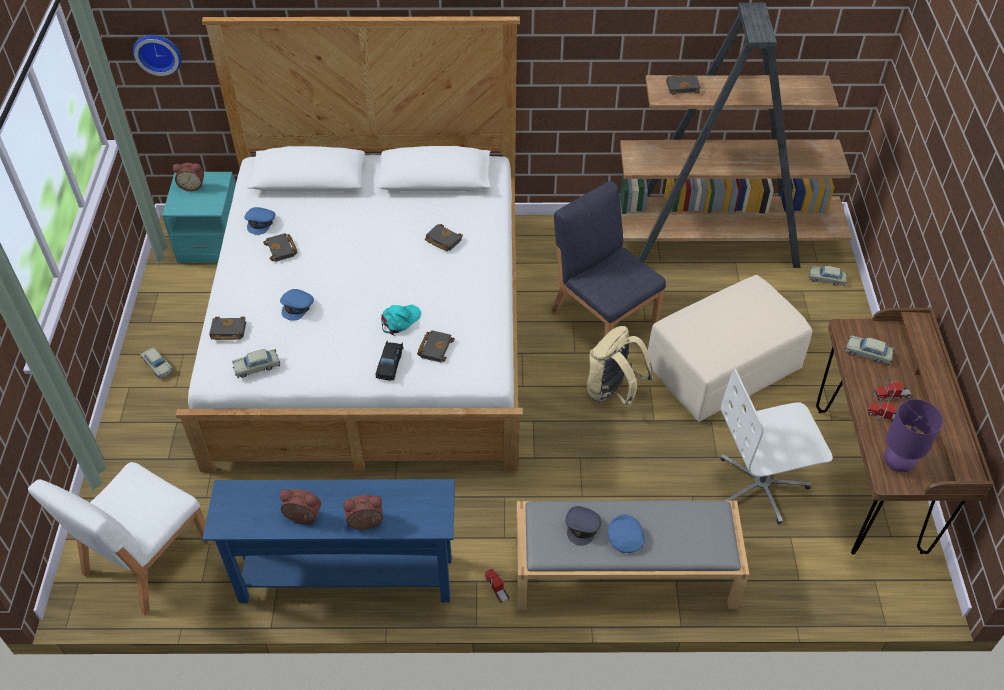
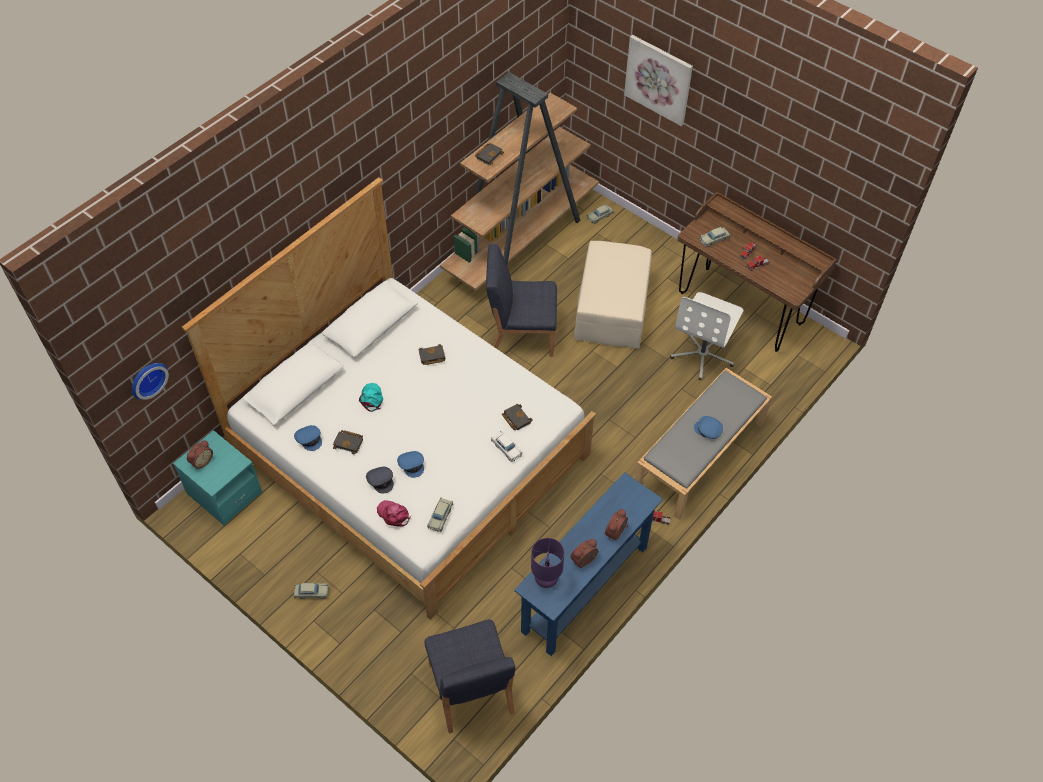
camera: 50 degrees left, 5 degrees up
white chair [28,462,212,616] -> blue chair [424,620,516,734]
black book [209,317,246,340] -> pink cap [377,500,411,527]
black toy car [375,341,403,381] -> white toy car [491,431,523,462]
turquoise cap [381,304,421,336] -> turquoise cap moved to [359,383,383,412]
grey cap [566,506,602,546] -> grey cap moved to [366,467,394,494]
beige backpack [587,326,653,407] -> none
purple table lamp [884,399,943,472] -> purple table lamp moved to [531,538,564,588]
none -> picture [624,35,693,126]

